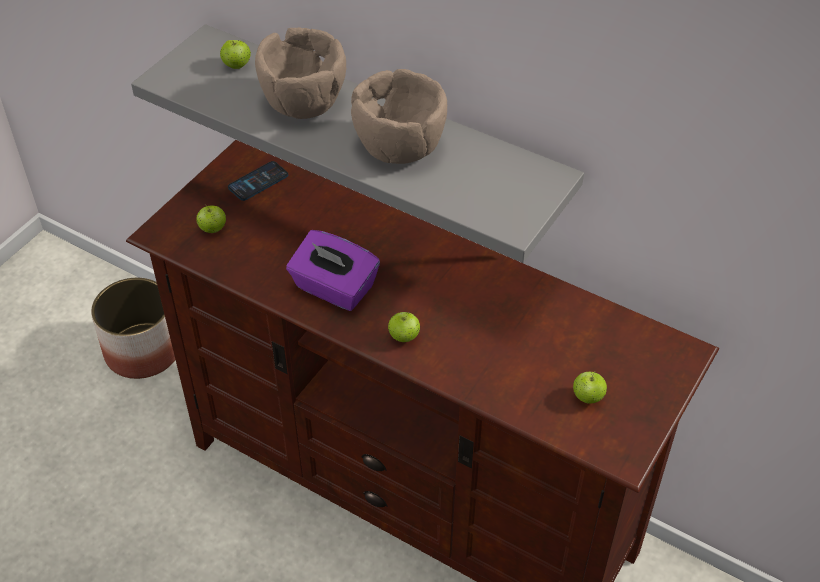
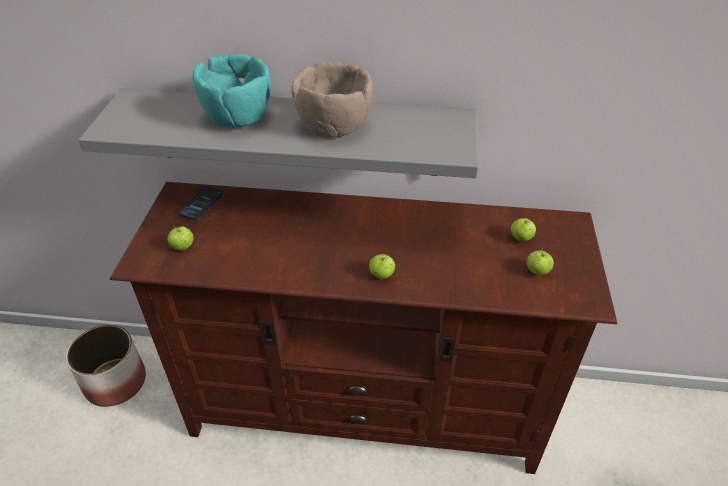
camera: 25 degrees left, 5 degrees down
apple [220,40,251,69] -> apple moved to [510,218,536,242]
brown bowl [255,27,346,119] -> turquoise bowl [192,54,271,127]
purple tissue box [286,230,380,311] -> none

